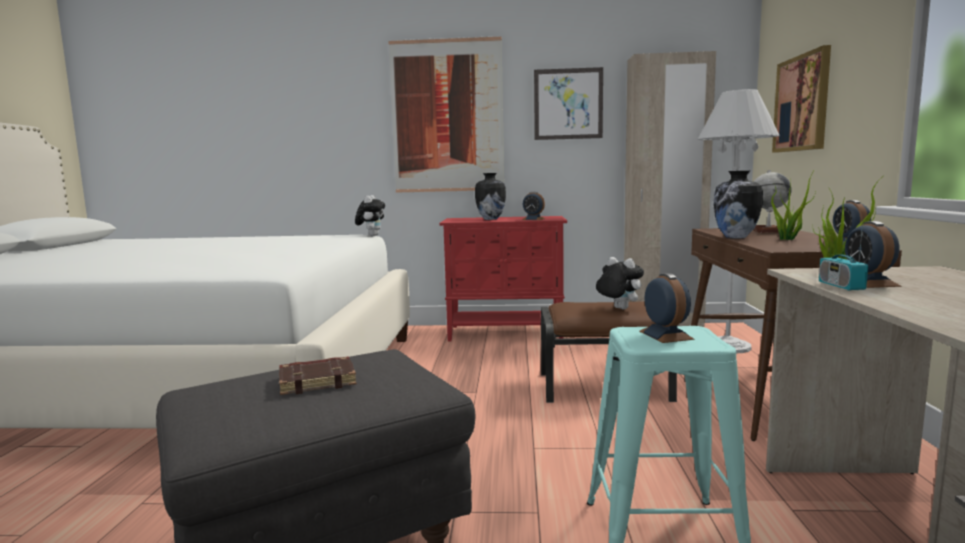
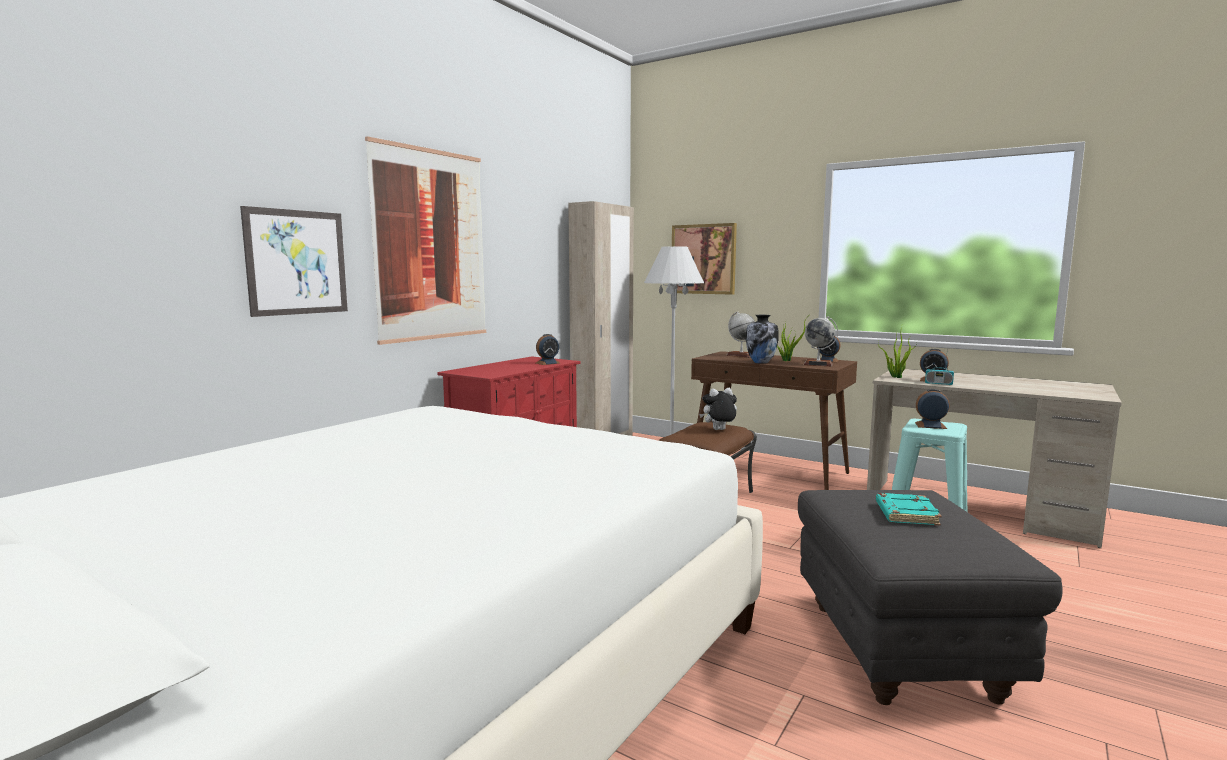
camera: 60 degrees left, 0 degrees up
brown book [279,357,357,395] -> turquoise book [876,493,942,526]
plush toy [355,195,385,236] -> none
vase [475,173,506,220] -> none
picture [534,67,603,140] -> picture moved to [240,206,348,317]
none -> globe [804,316,838,366]

